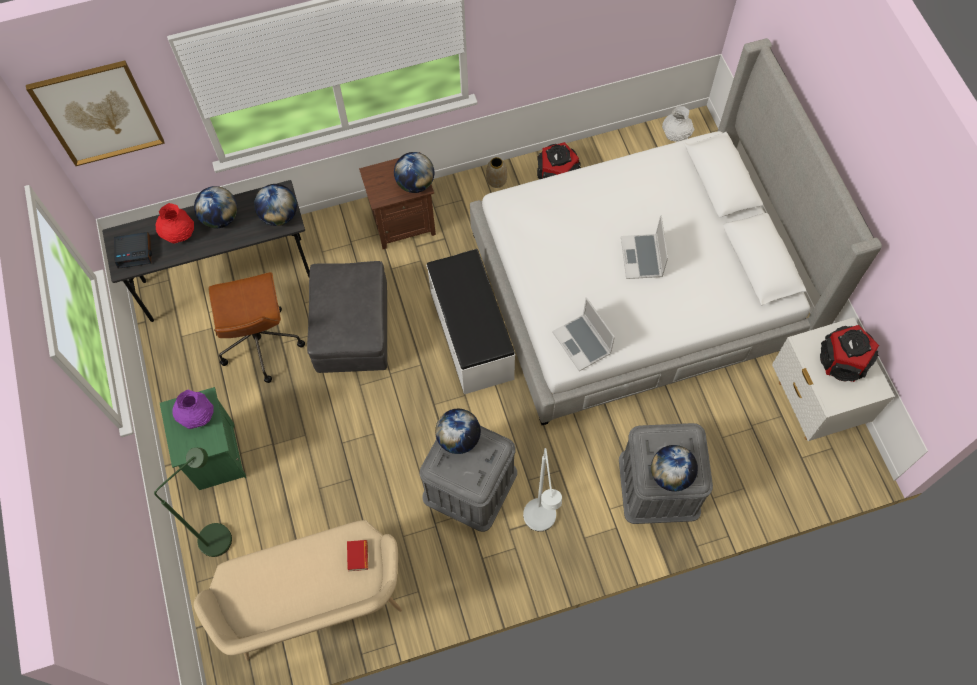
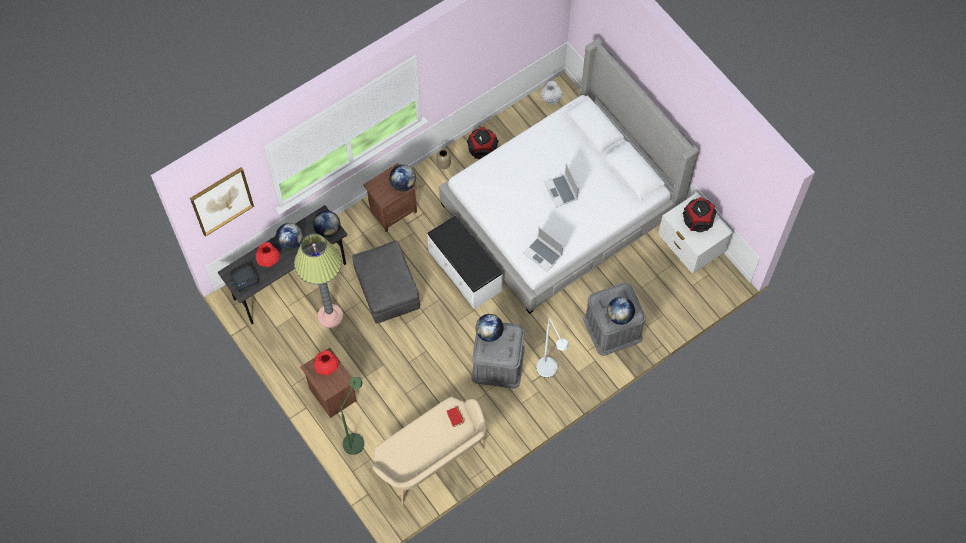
camera: 20 degrees left, 0 degrees up
green nightstand [160,387,246,490] -> brown nightstand [300,348,357,418]
purple vase [172,389,214,429] -> red vase [314,351,338,375]
brown office chair [209,272,305,383] -> floor lamp [294,234,343,328]

